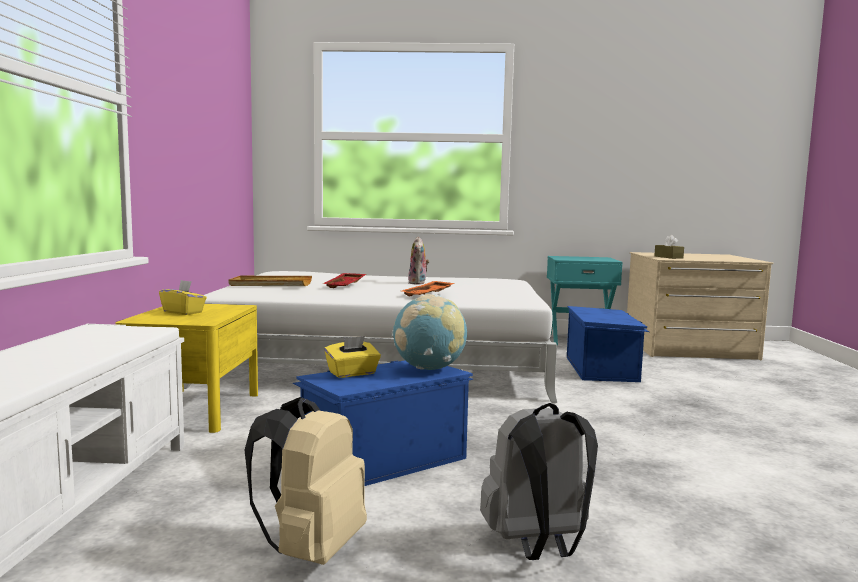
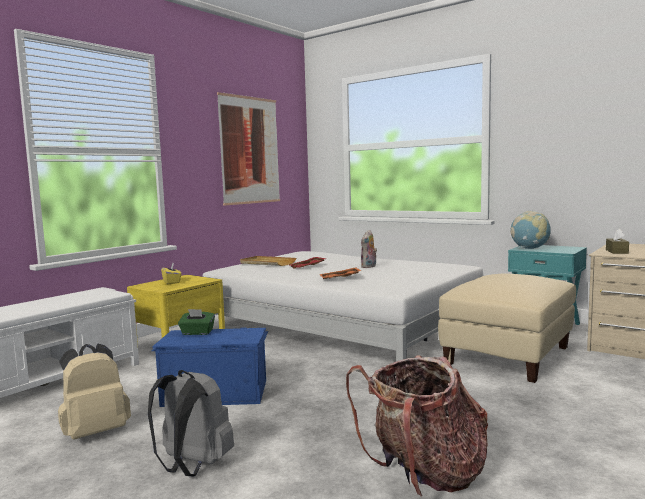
camera: 35 degrees right, 0 degrees up
yellow tissue box [324,336,381,378] -> green tissue box [178,309,215,335]
globe [392,294,467,370] -> globe moved to [510,211,551,249]
blue storage box [567,306,649,382] -> beige ottoman [438,273,576,383]
none -> picture [217,92,280,206]
none -> backpack [346,355,488,496]

